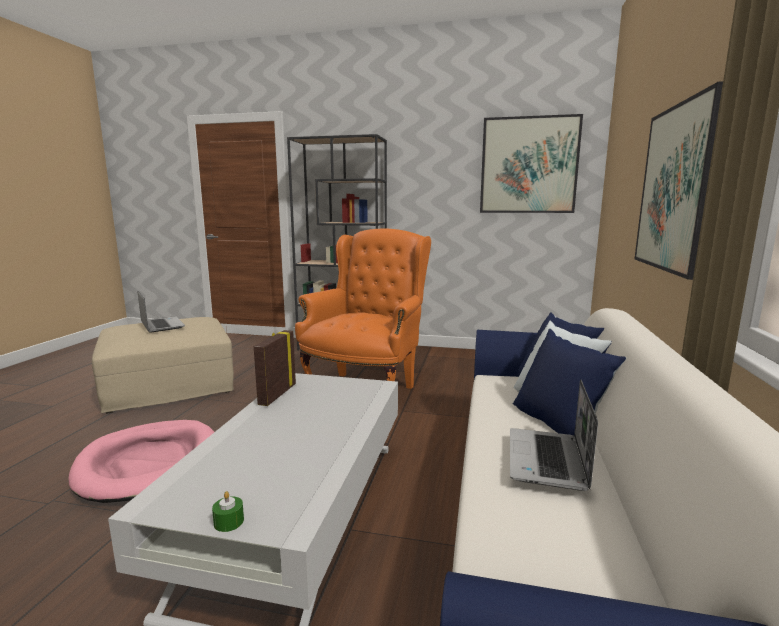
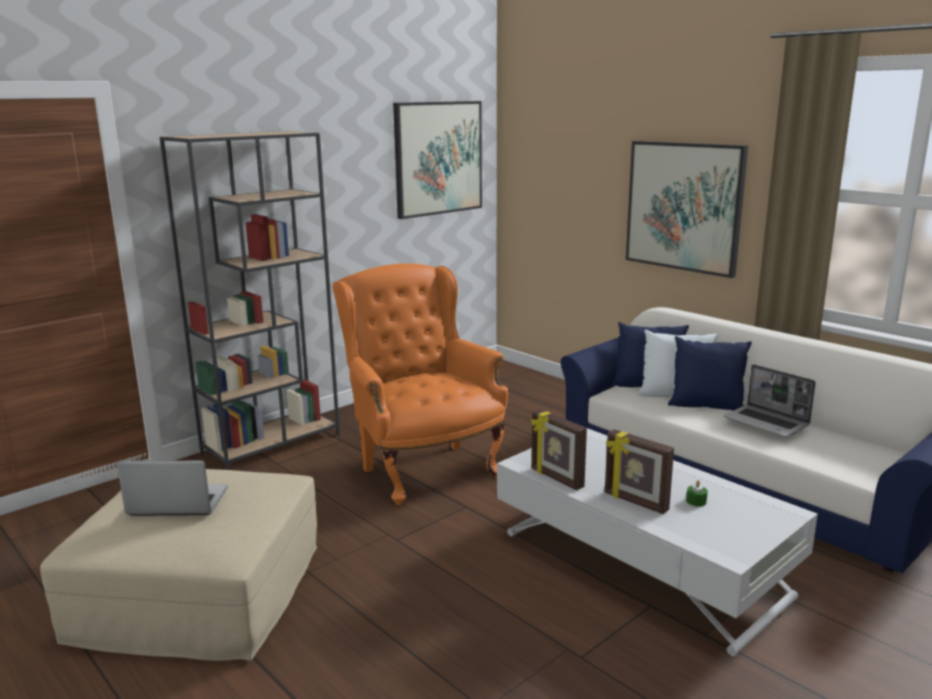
camera: 55 degrees left, 5 degrees up
pink dog bed [68,420,214,503] -> none
green candle [212,491,244,532] -> green candle moved to [686,480,708,507]
none -> picture frame [605,429,674,514]

